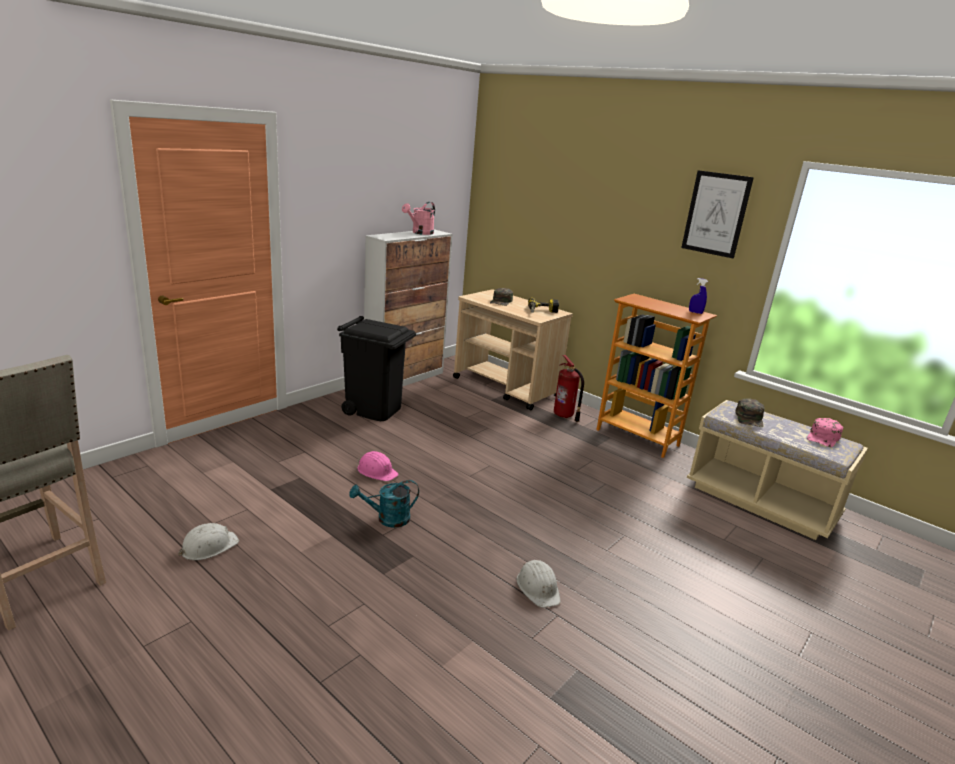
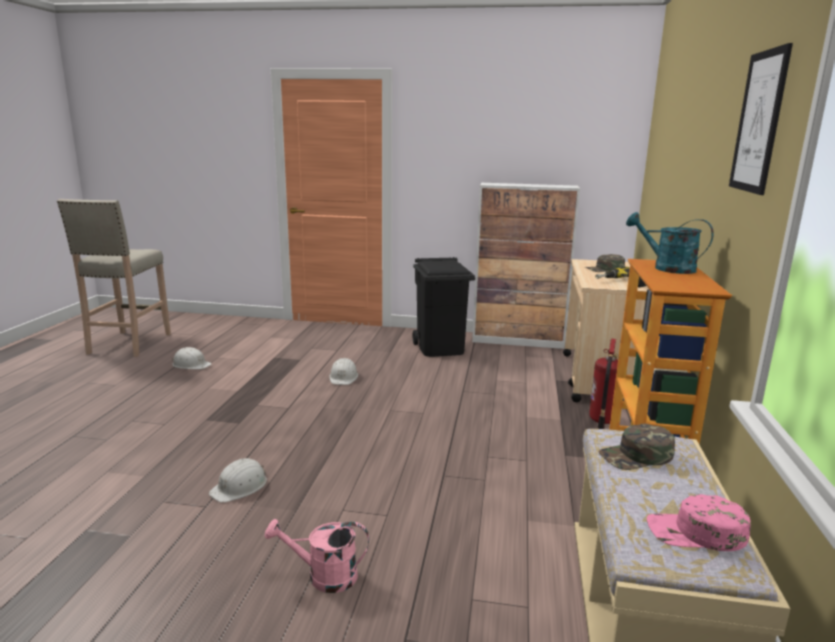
camera: 60 degrees right, 5 degrees down
turquoise watering can [349,480,419,528] -> turquoise watering can moved to [626,212,714,274]
pink hard hat [357,451,399,481] -> white hard hat [329,358,358,385]
pink watering can [402,202,435,235] -> pink watering can moved to [265,519,369,593]
blue spray bottle [689,278,708,314] -> none

